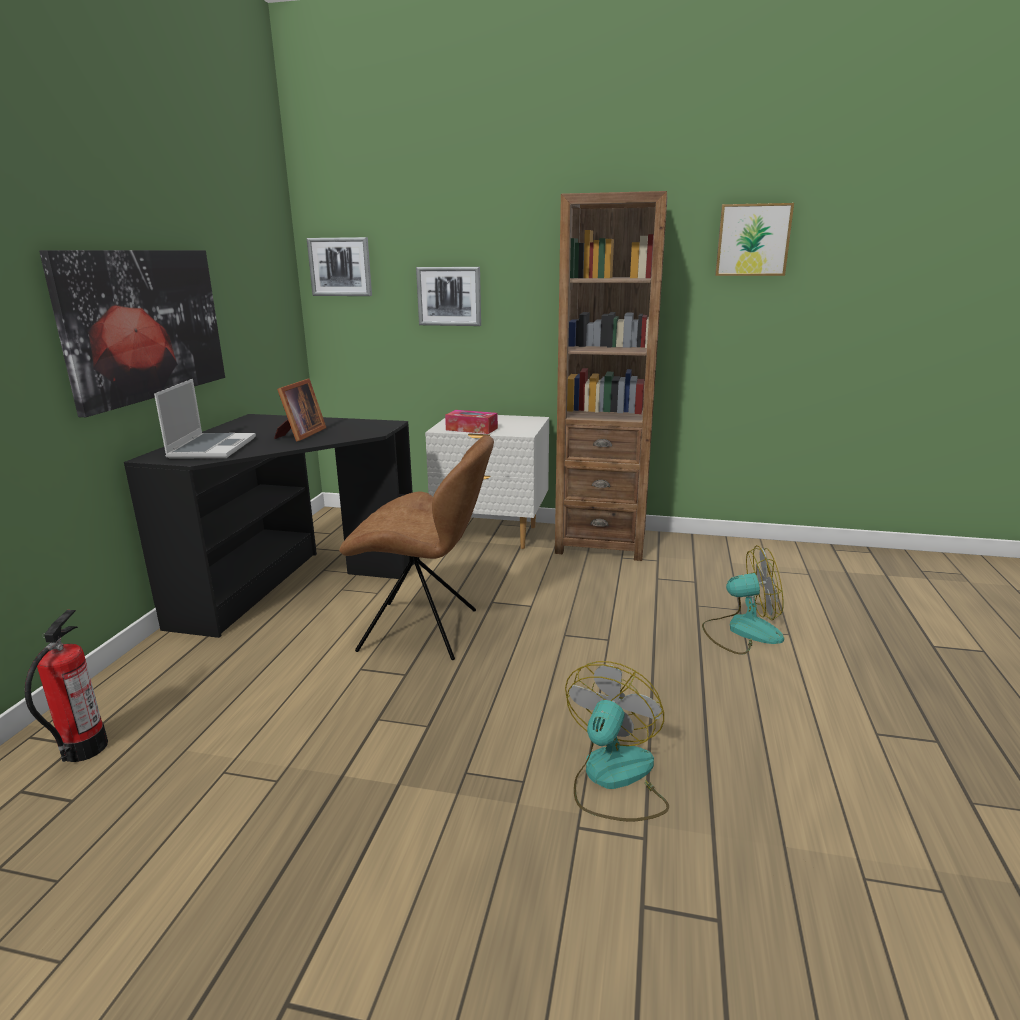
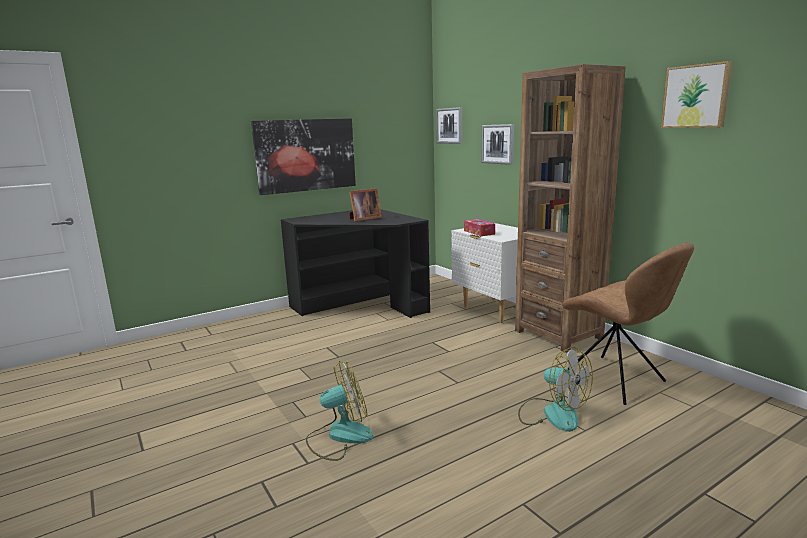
camera: 45 degrees right, 5 degrees down
fire extinguisher [25,610,108,762] -> none
laptop [154,379,256,458] -> none
brown chair [339,435,494,660] -> brown chair moved to [562,243,694,405]

